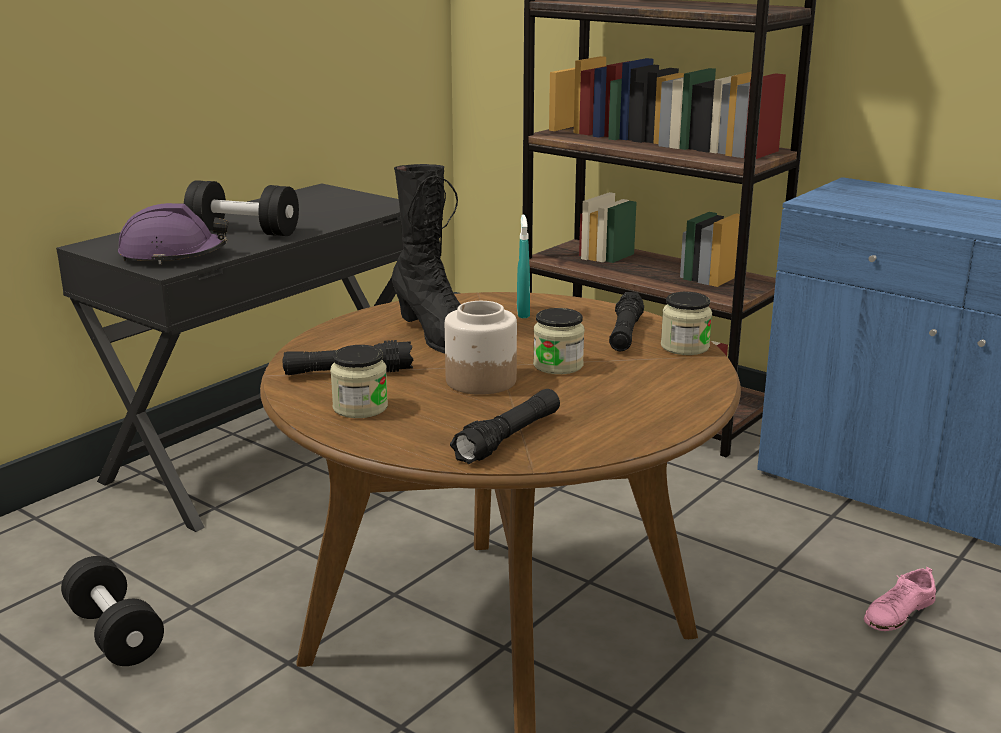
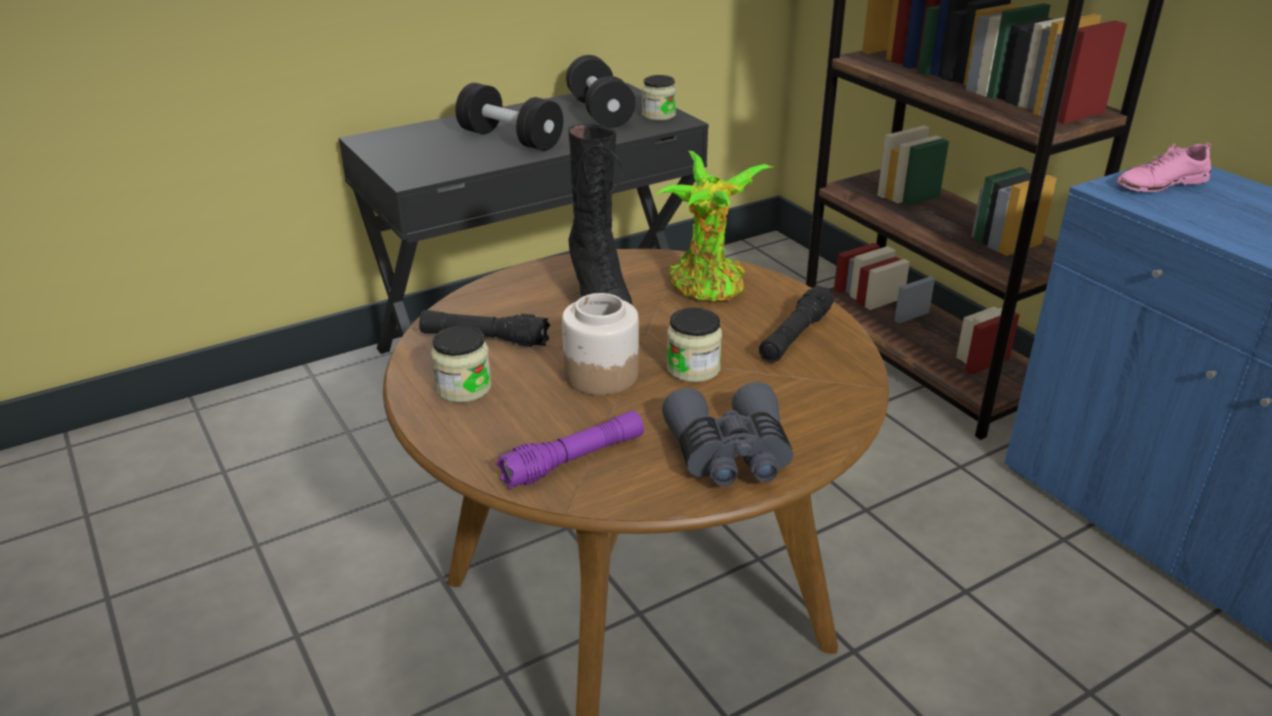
camera: 20 degrees right, 10 degrees up
black dumbbell [61,556,164,666] -> black dumbbell moved to [566,55,636,128]
purple hard hat [118,203,228,264] -> none
black flashlight [450,389,560,464] -> purple flashlight [496,411,644,489]
turquoise spray bottle [517,214,530,318] -> potted plant [656,151,773,301]
jar [661,292,712,355] -> jar moved to [642,75,676,121]
pink shoe [864,567,936,631] -> pink shoe moved to [1117,142,1211,192]
none -> grey binoculars [662,382,793,486]

